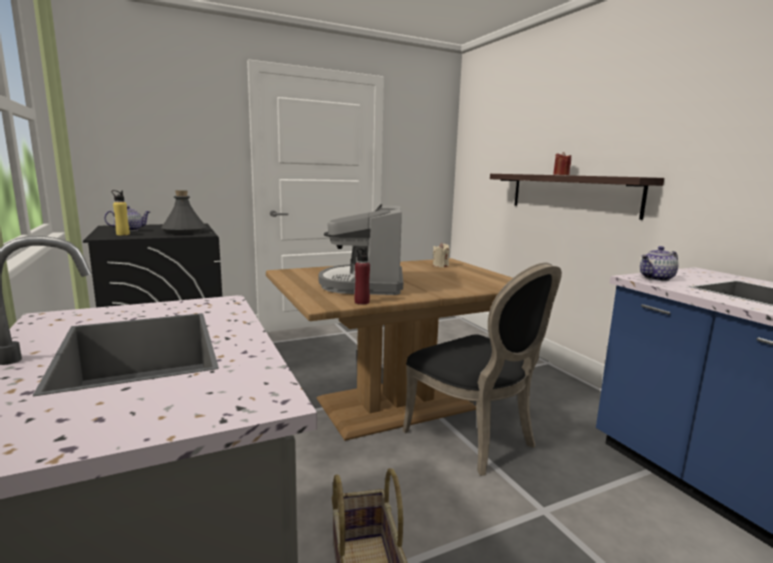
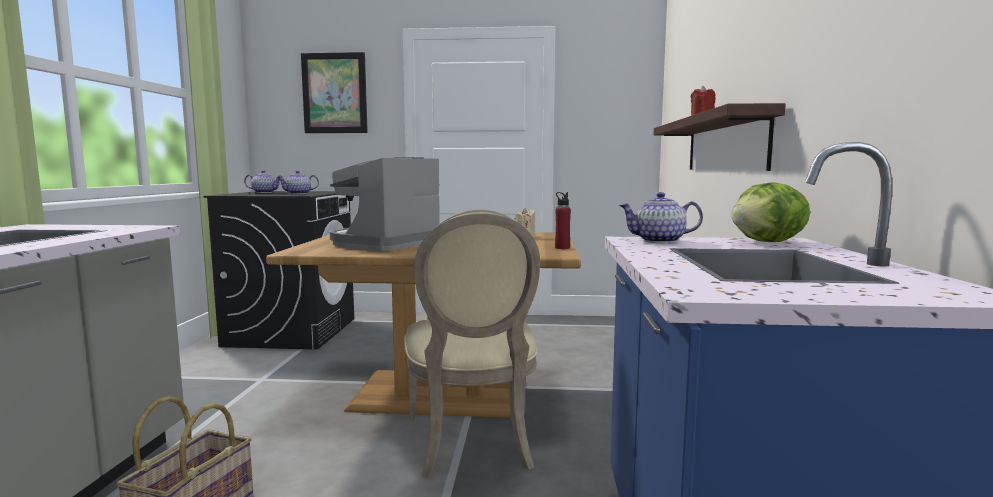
camera: 30 degrees right, 5 degrees down
yellow bottle [111,190,130,235] -> none
grey bottle [161,190,206,234] -> teapot [278,171,319,194]
red bottle [355,248,370,304] -> red bottle moved to [555,192,571,249]
black chair [403,262,562,476] -> beige chair [404,210,540,478]
none -> picture [301,52,368,133]
none -> lettuce [731,182,810,242]

